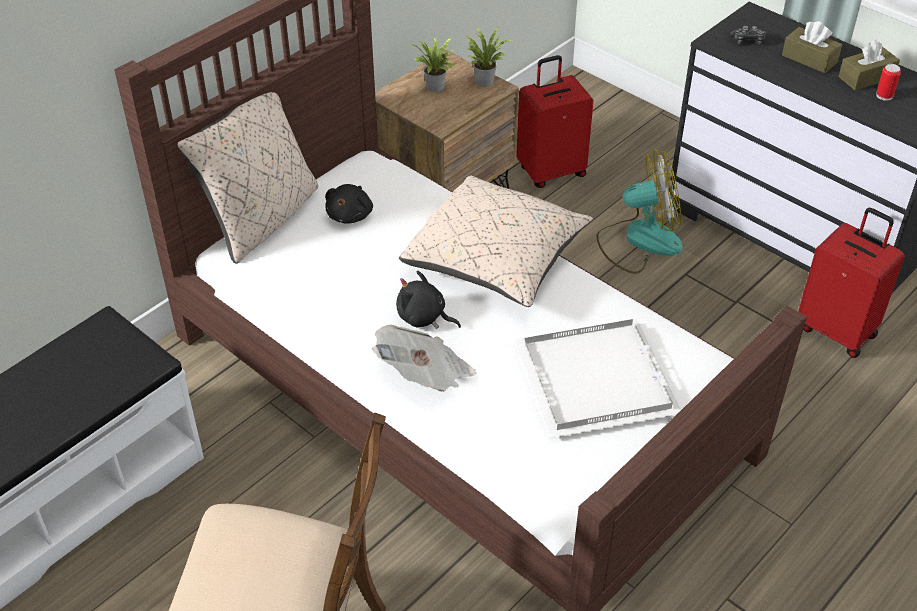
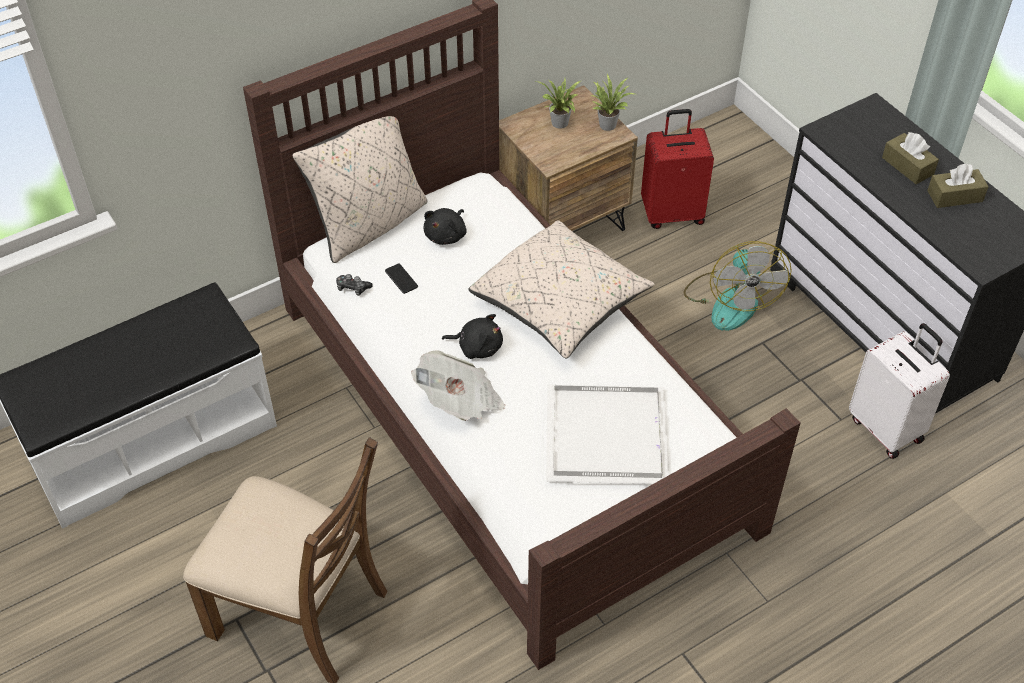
camera: 15 degrees right, 5 degrees up
black plush toy [396,270,461,329] -> black plush toy turned 150 degrees clockwise [442,314,503,359]
fan [596,149,683,274] -> fan turned 75 degrees clockwise [683,241,792,331]
game controller [729,25,766,45] -> game controller moved to [336,274,372,296]
red suitcase [798,208,905,358] -> white suitcase [849,323,950,459]
can [876,64,901,101] -> none
none -> phone [385,263,418,294]

